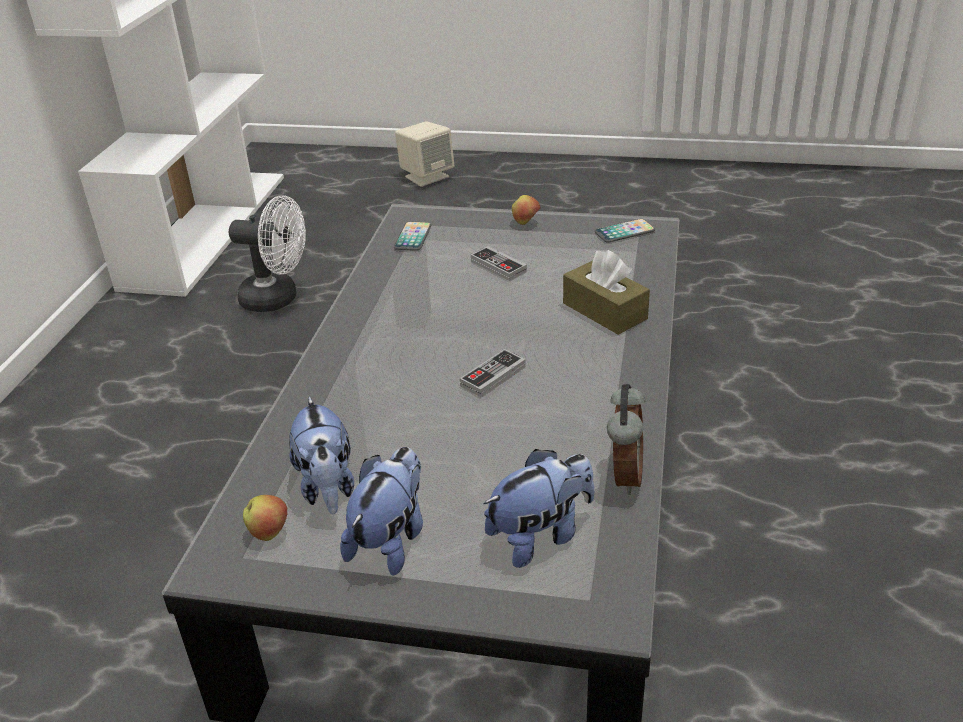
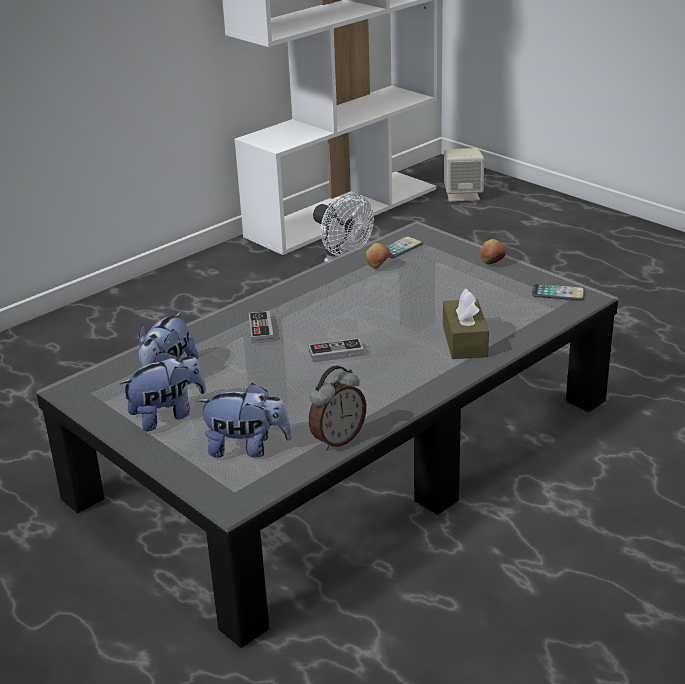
camera: 35 degrees right, 5 degrees down
apple [243,495,287,541] -> apple moved to [366,243,391,269]
beige speaker [395,121,454,187] -> beige speaker moved to [444,148,484,202]
game controller [471,246,527,281] -> game controller moved to [249,311,274,343]

